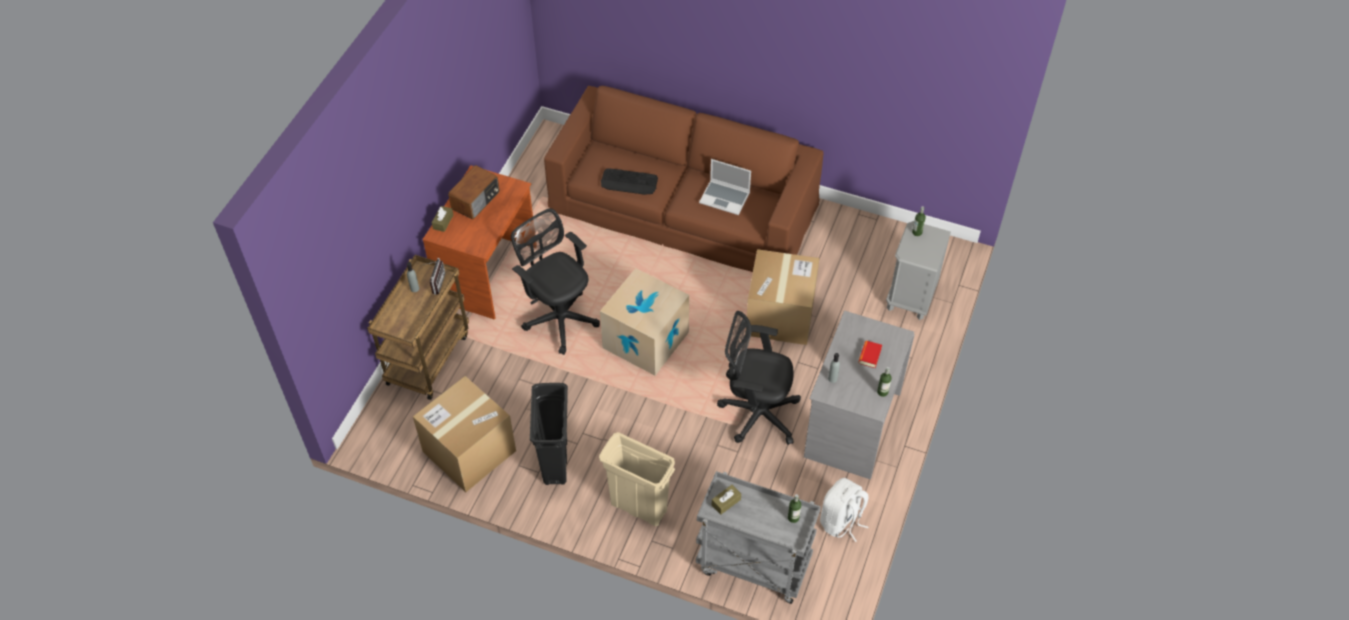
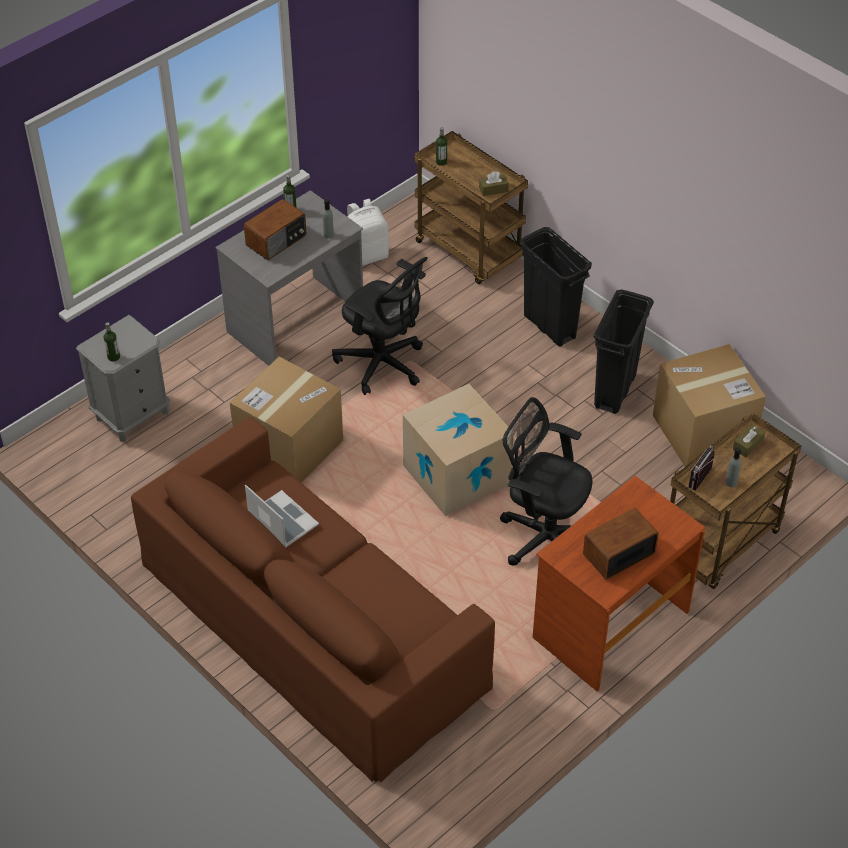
camera: 155 degrees left, 5 degrees down
brown tissue box [432,206,453,232] -> brown tissue box moved to [733,424,765,458]
black office chair [511,208,600,355] -> black office chair turned 135 degrees clockwise [500,397,592,565]
beige trash can [599,432,675,526] -> black trash can [520,227,592,347]
keyboard [601,168,658,195] -> none
grey cart [696,471,821,604] -> brown cart [414,131,528,284]
book [858,340,882,368] -> radio [244,199,306,260]

